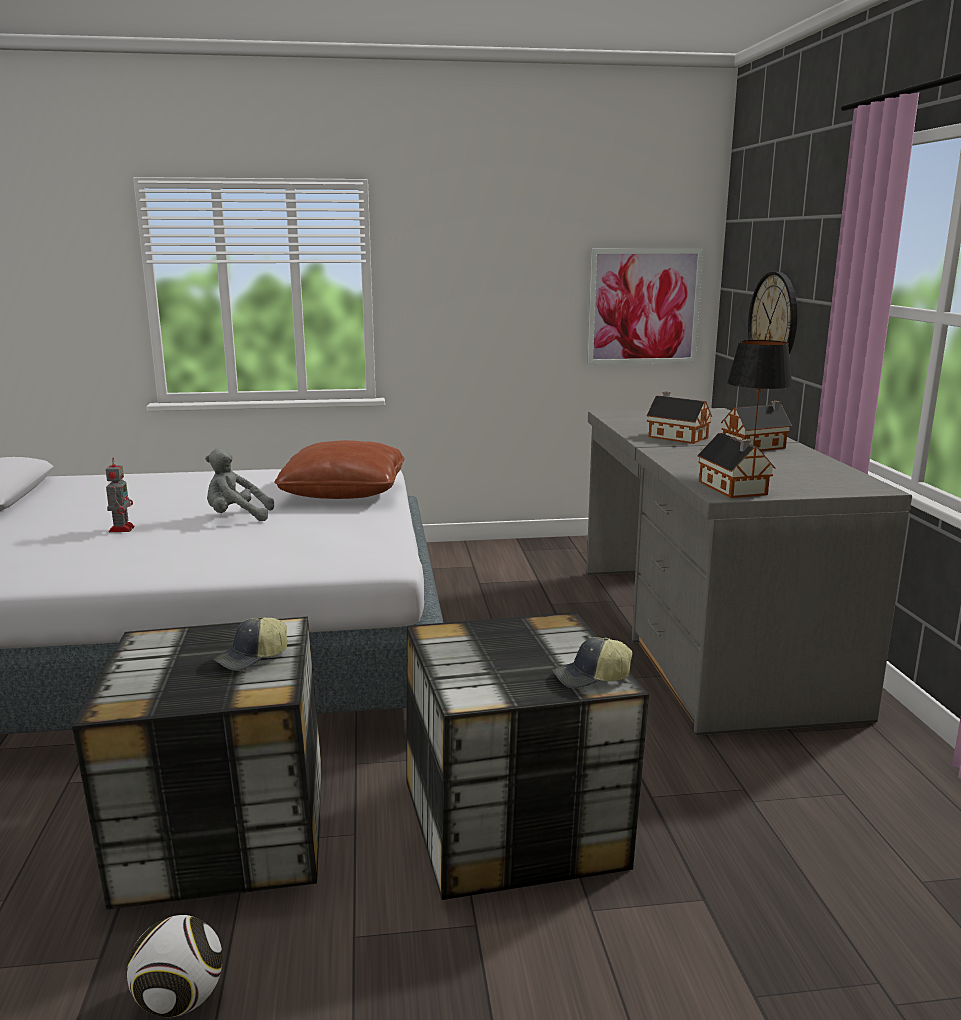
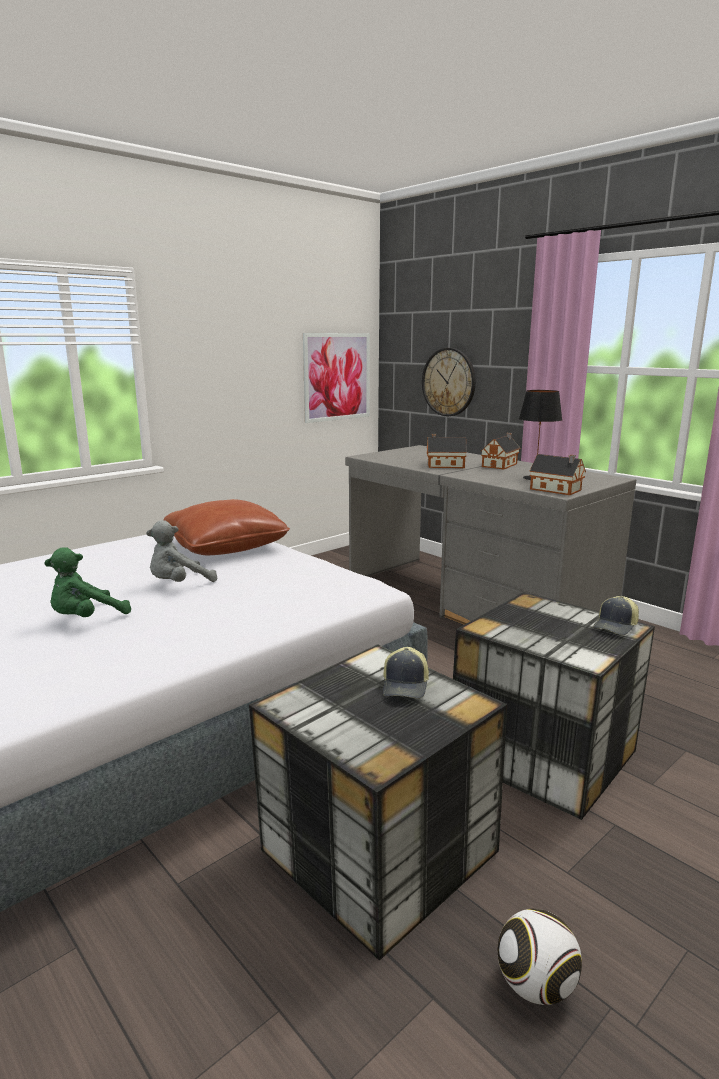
camera: 35 degrees left, 0 degrees up
toy robot [105,458,135,532] -> green plush toy [44,547,131,617]

